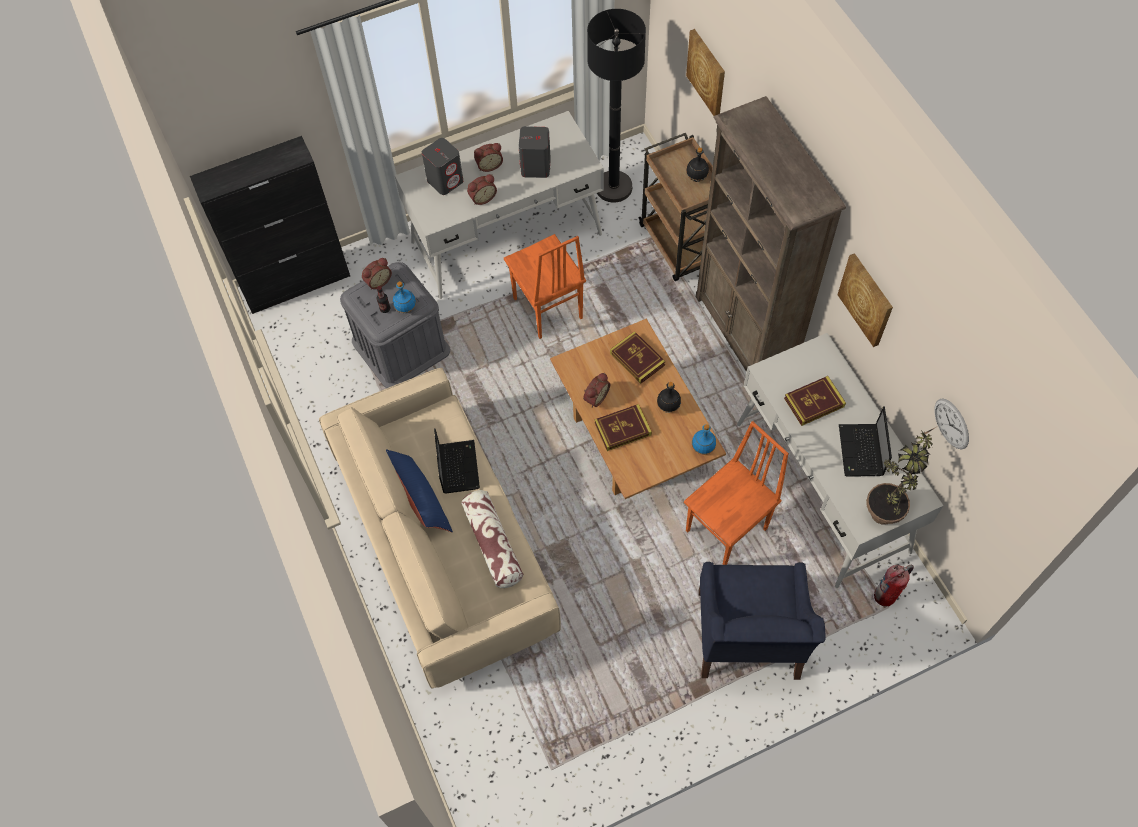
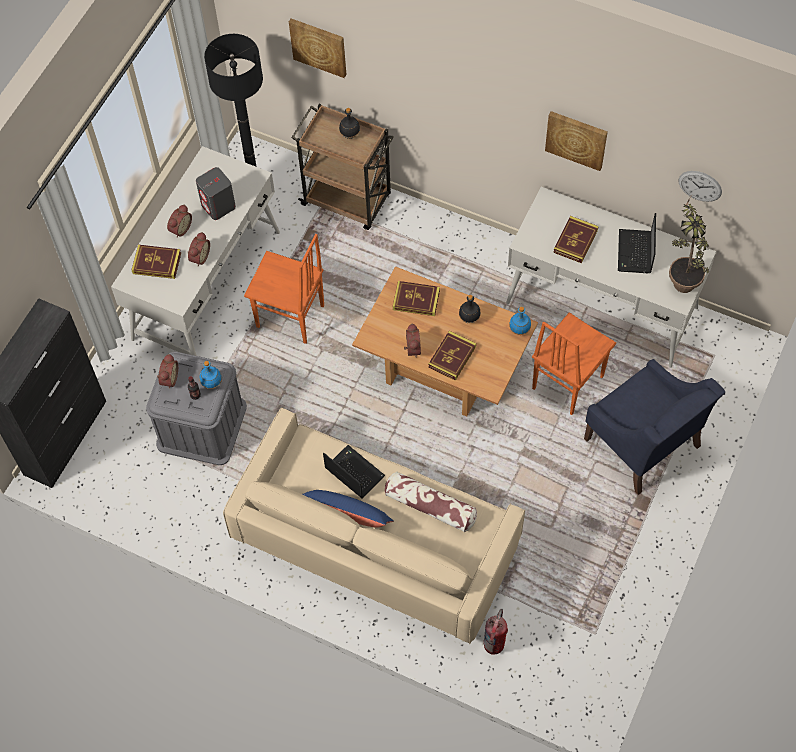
camera: 40 degrees left, 0 degrees up
grey speaker [422,138,463,195] -> book [132,245,181,279]
orange chair [684,421,789,565] -> orange chair turned 150 degrees counterclockwise [532,312,616,415]
brown bookcase [696,96,846,372] -> none
laptop [839,406,892,476] -> laptop turned 45 degrees clockwise [618,213,656,273]
fire extinguisher [874,565,914,606] -> fire extinguisher moved to [484,609,508,655]

